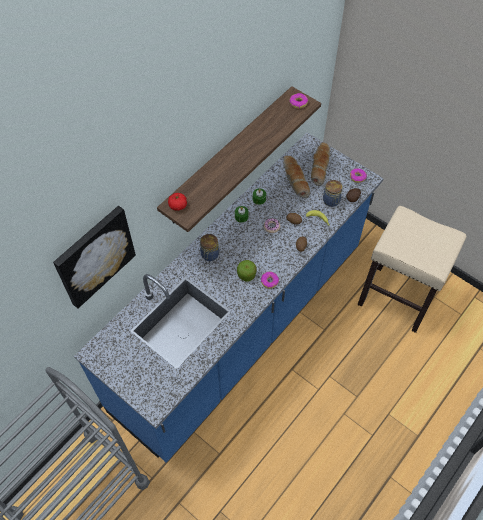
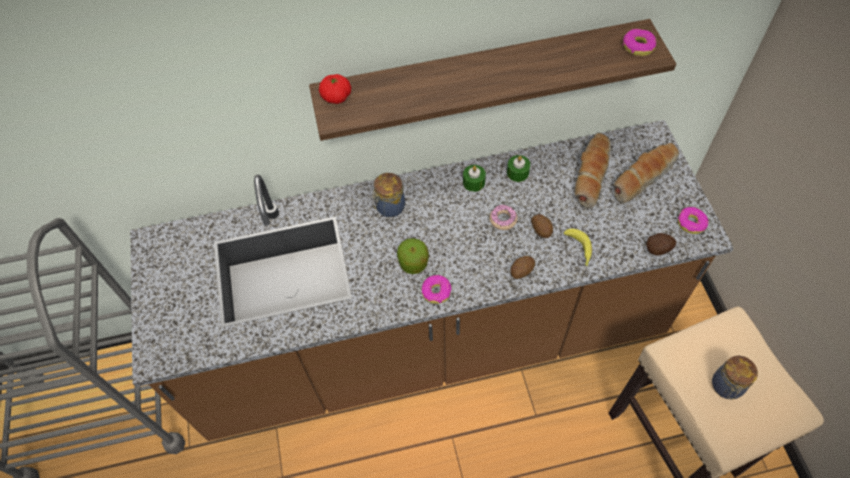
camera: 40 degrees right, 0 degrees up
picture [53,206,136,309] -> none
blue counter [74,133,384,463] -> brown counter [130,120,734,441]
jar [323,180,342,207] -> jar moved to [712,355,758,399]

